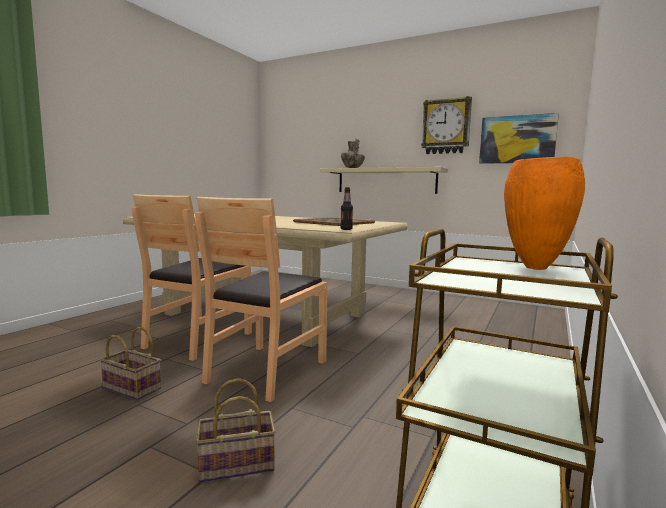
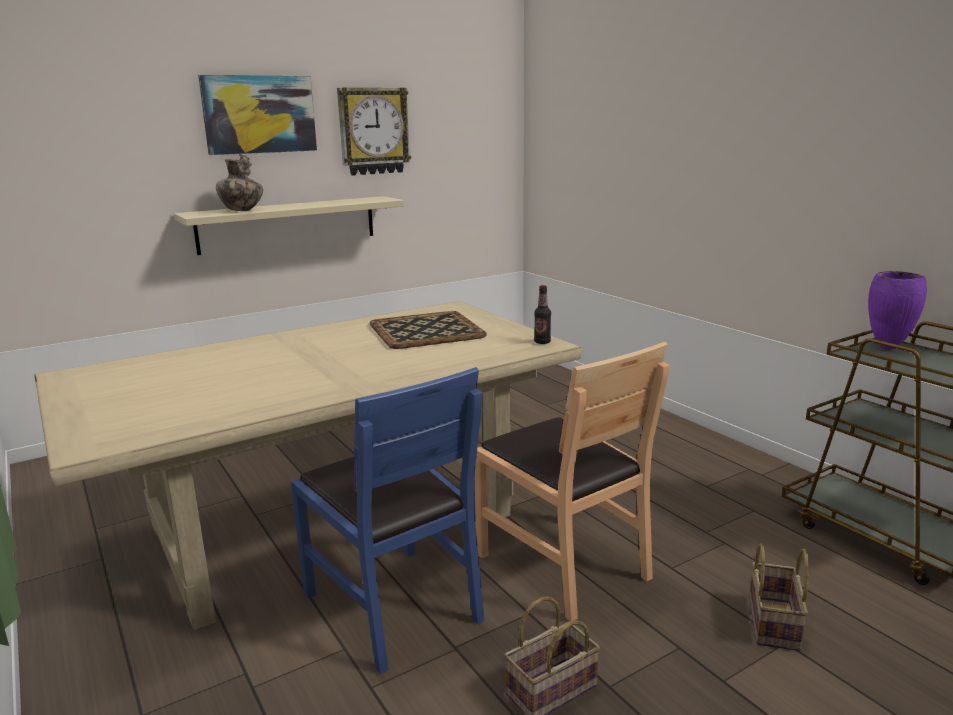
camera: 60 degrees left, 10 degrees up
brown chair [132,194,252,361] -> blue chair [291,367,485,674]
picture [479,113,559,164] -> picture moved to [198,75,317,155]
orange vase [504,157,585,270] -> purple vase [868,271,927,350]

